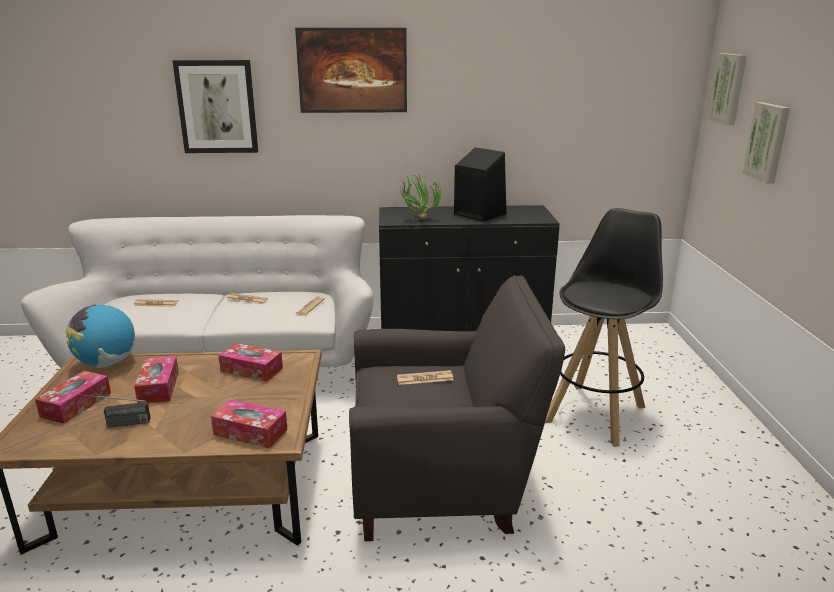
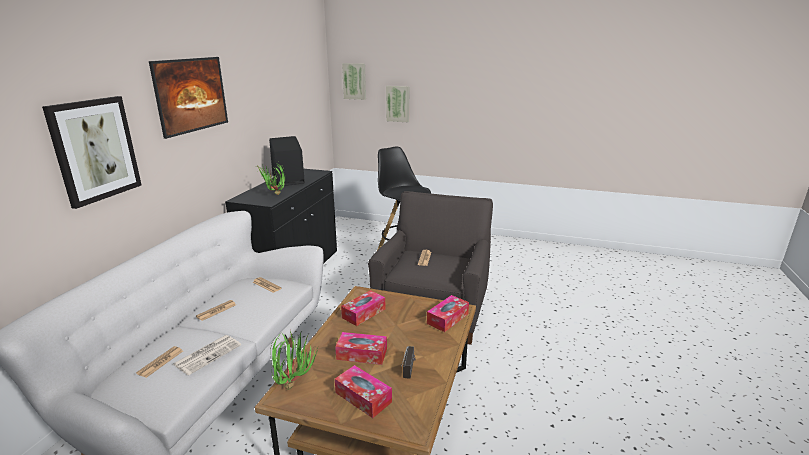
camera: 70 degrees left, 0 degrees up
globe [66,304,135,368] -> potted plant [270,331,318,390]
none -> newspaper [173,335,241,375]

